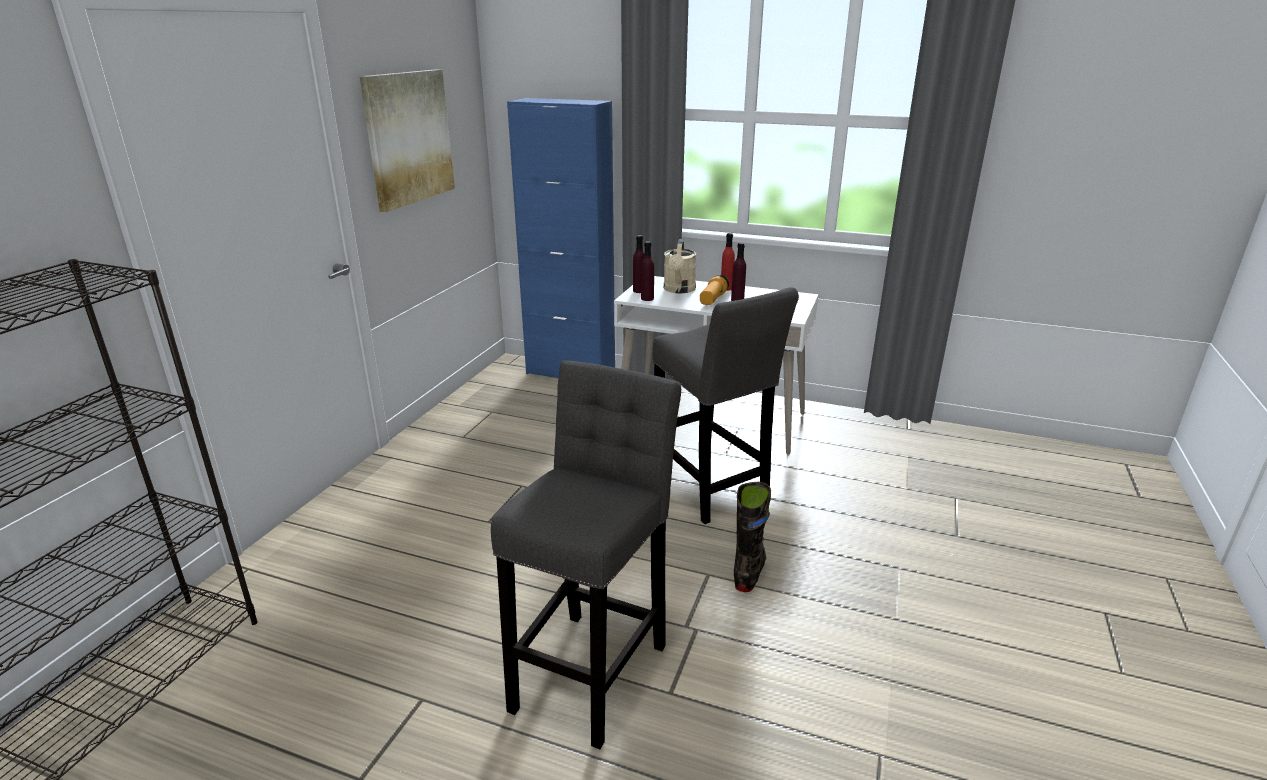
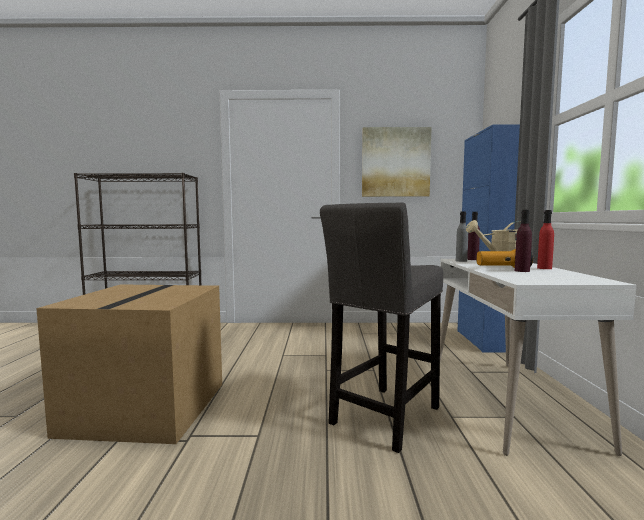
camera: 70 degrees right, 20 degrees down
grey stool [491,360,681,749] -> cardboard box [36,284,222,444]
purple bottle [641,241,654,301] -> grey bottle [456,212,468,262]
black boot [734,482,771,592] -> none

